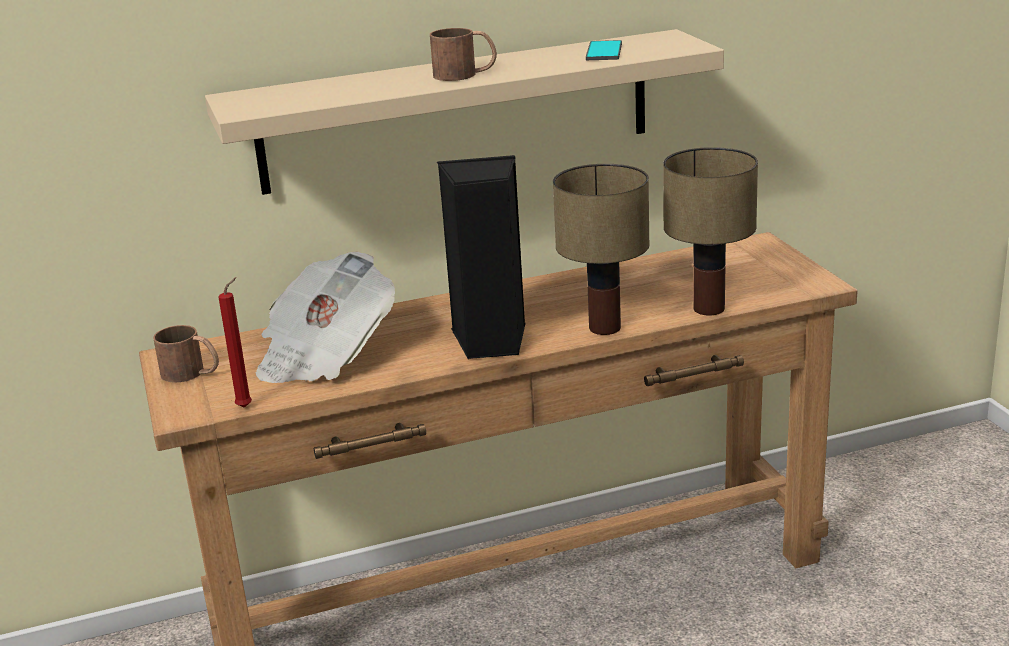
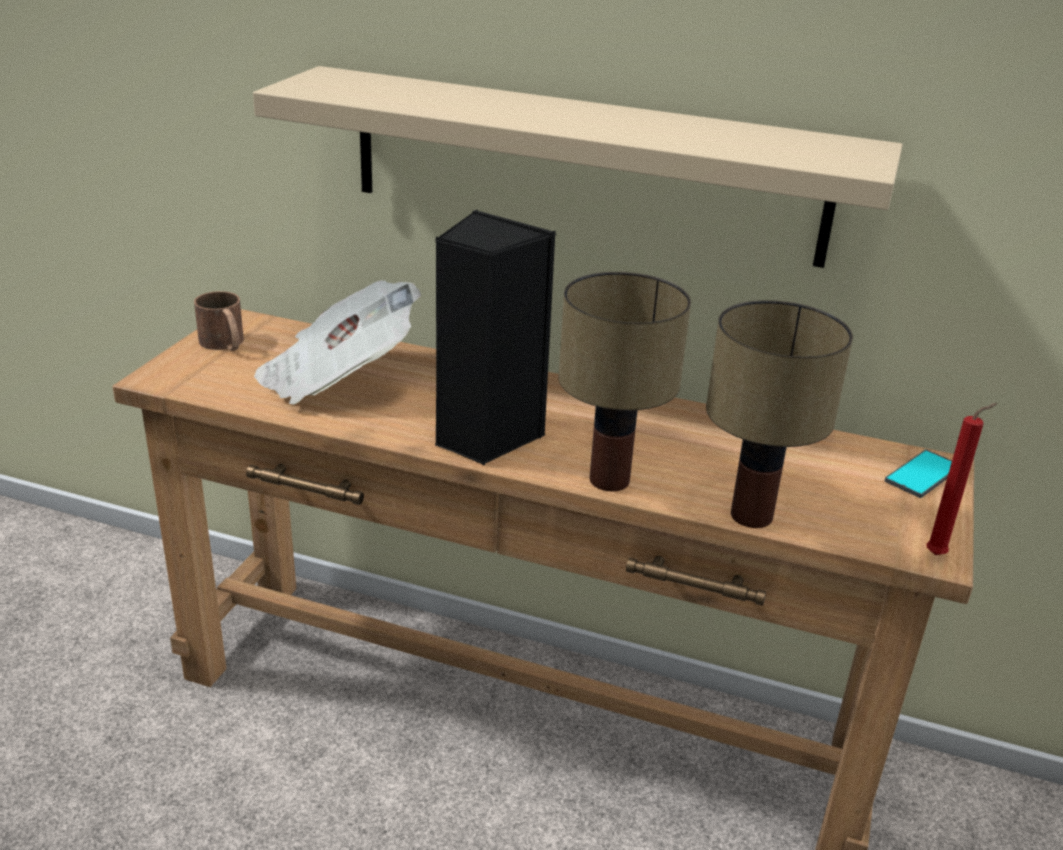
camera: 35 degrees right, 5 degrees up
red candle [218,277,252,408] -> red candle moved to [926,403,997,555]
brown mug [430,28,497,81] -> none
phone [586,40,622,60] -> phone moved to [885,450,952,498]

